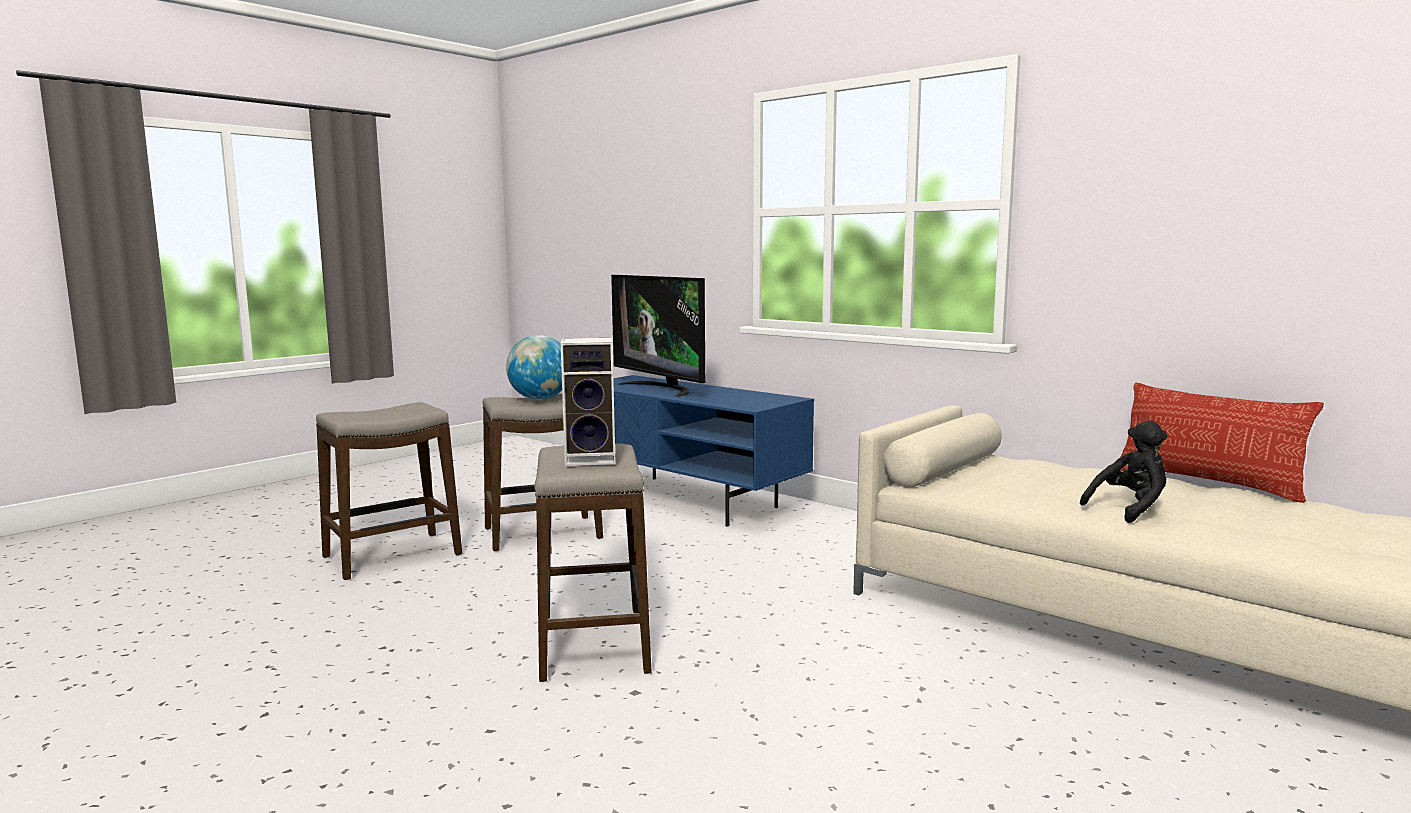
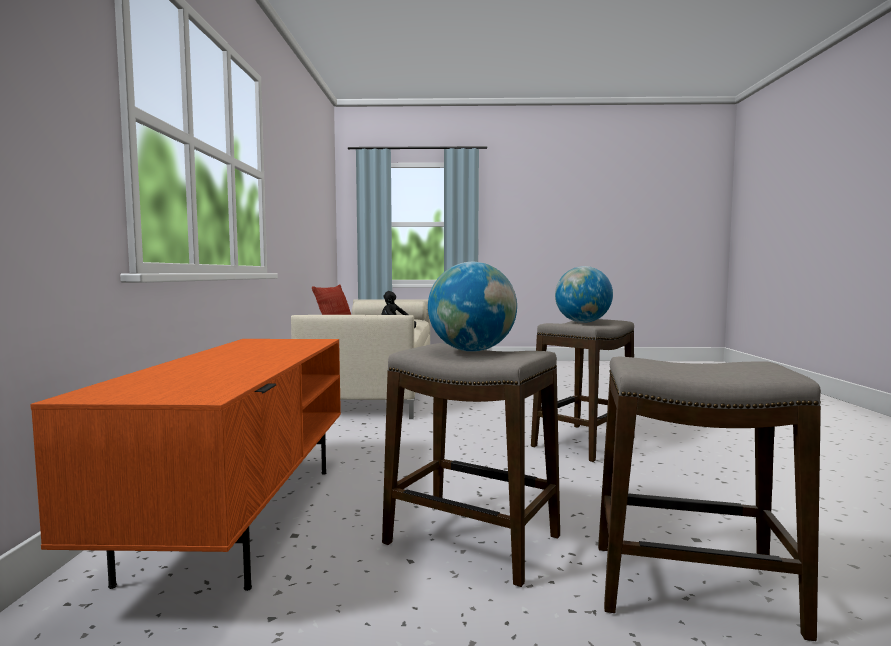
camera: 130 degrees left, 5 degrees down
speaker [561,338,616,466] -> globe [555,266,613,323]
television [611,275,705,397] -> none
blue tv stand [613,375,814,527] -> orange tv stand [30,339,341,591]

